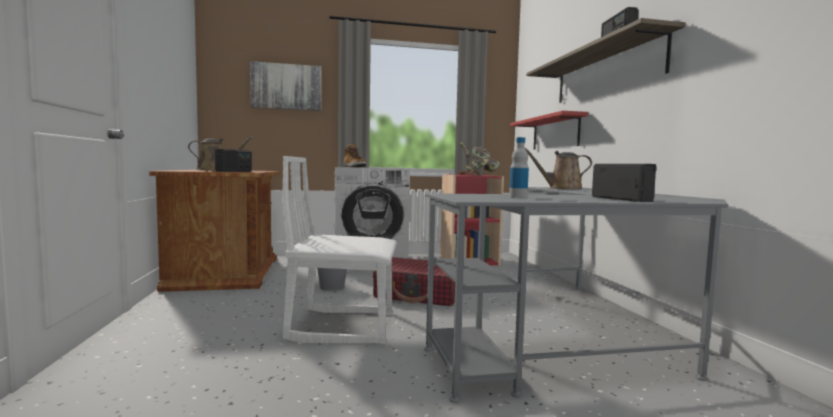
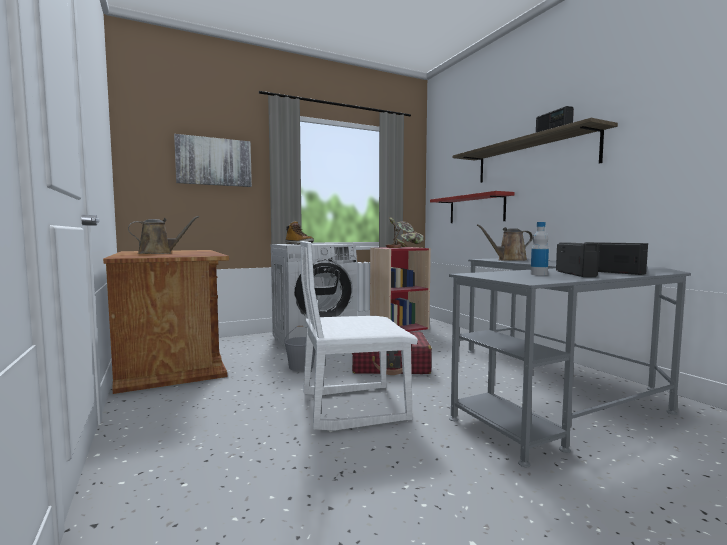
camera: 15 degrees left, 0 degrees up
radio [215,149,252,172] -> radio moved to [556,243,599,277]

